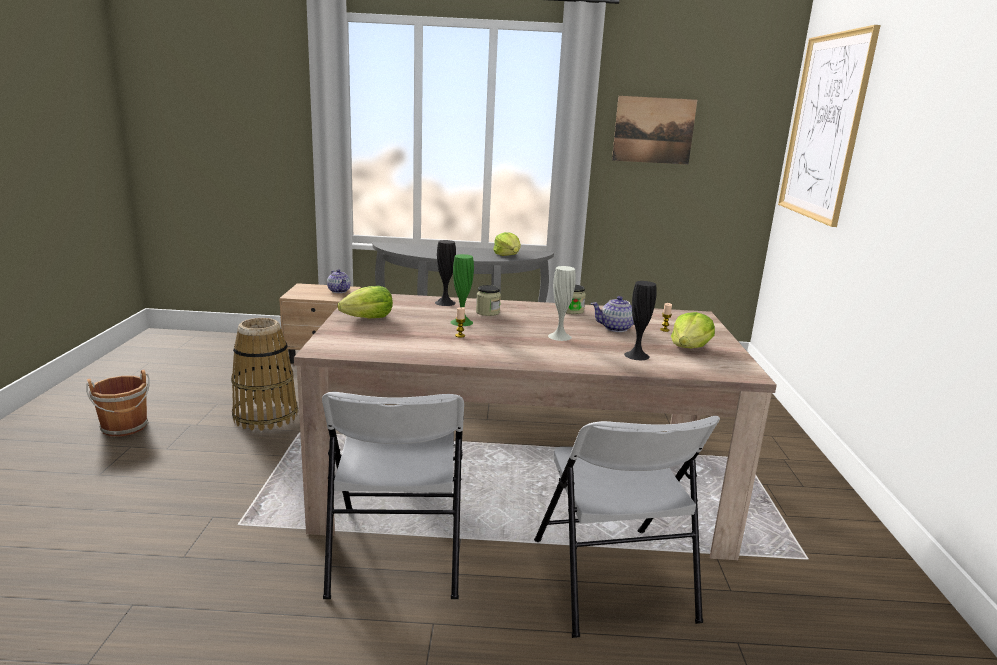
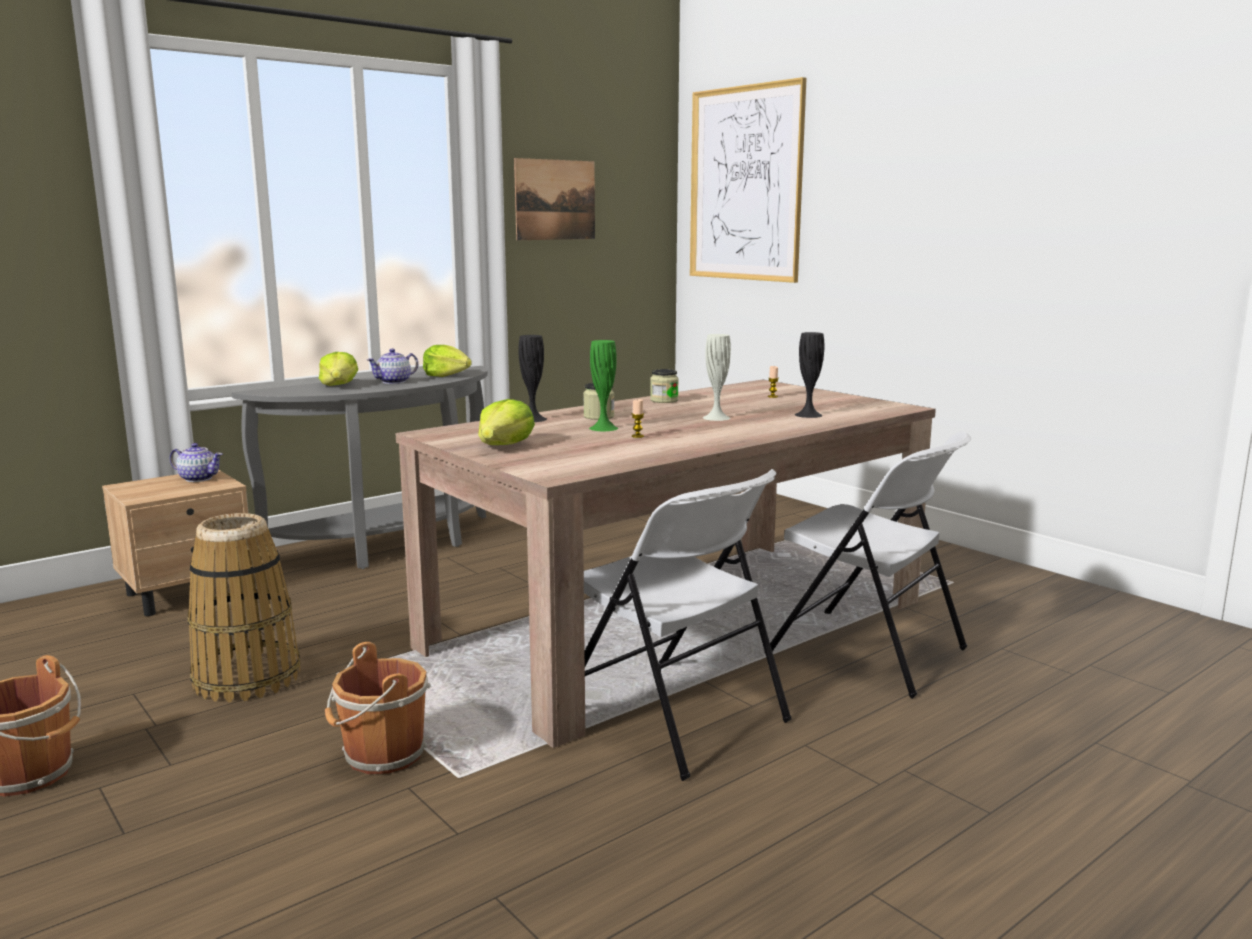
camera: 40 degrees left, 5 degrees down
teapot [591,296,634,332] -> teapot moved to [367,349,418,384]
lettuce [671,312,715,348] -> lettuce moved to [319,352,358,386]
none -> brown bucket [325,642,431,774]

